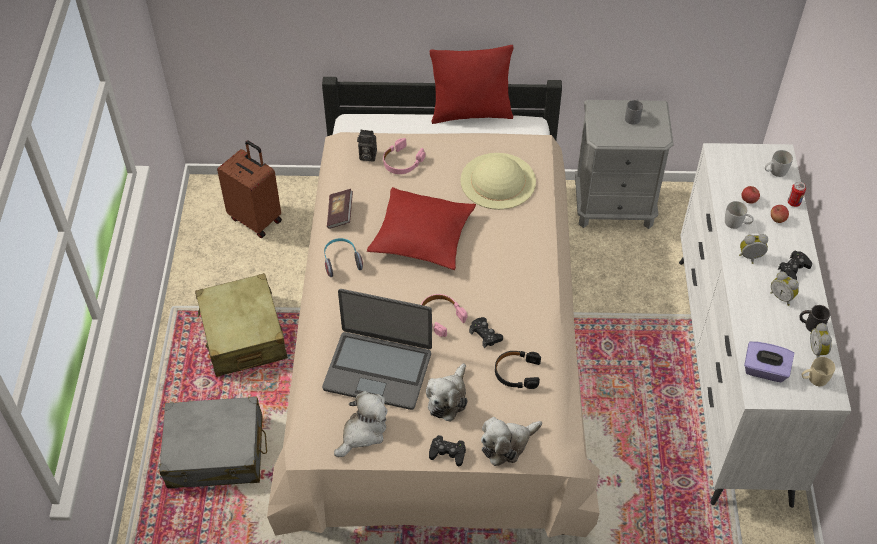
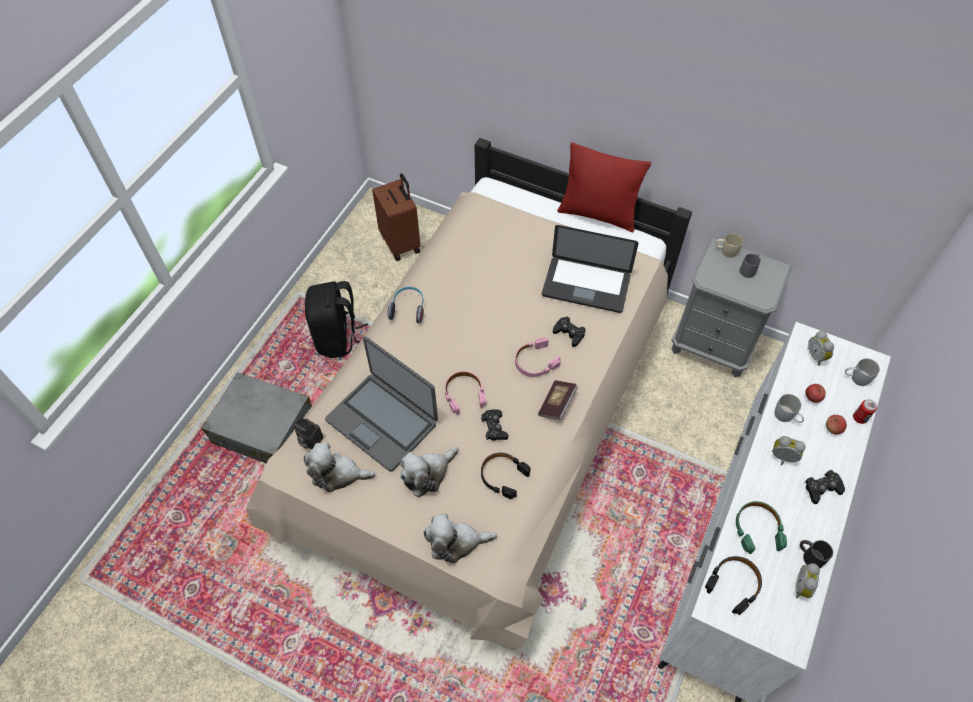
camera: 25 degrees right, 5 degrees up
beige suitcase [195,273,288,377] -> black backpack [305,281,368,358]
book [327,189,353,229] -> book moved to [538,380,578,420]
plush toy [334,391,388,457] -> plush toy turned 150 degrees counterclockwise [304,443,375,492]
camera [357,130,377,162] -> camera moved to [294,417,323,450]
red pillow [367,187,476,270] -> none
pink headphones [383,138,426,174] -> pink headphones moved to [515,337,561,377]
black game controller [429,435,466,467] -> black game controller moved to [553,317,586,347]
beige hat [460,153,536,210] -> laptop [542,225,639,313]
purple tissue box [744,341,794,382] -> black headphones [705,556,762,615]
alarm clock [770,271,799,306] -> alarm clock moved to [807,331,834,366]
beige mug [802,357,835,386] -> beige mug moved to [716,233,743,257]
none -> green headphones [736,501,787,554]

